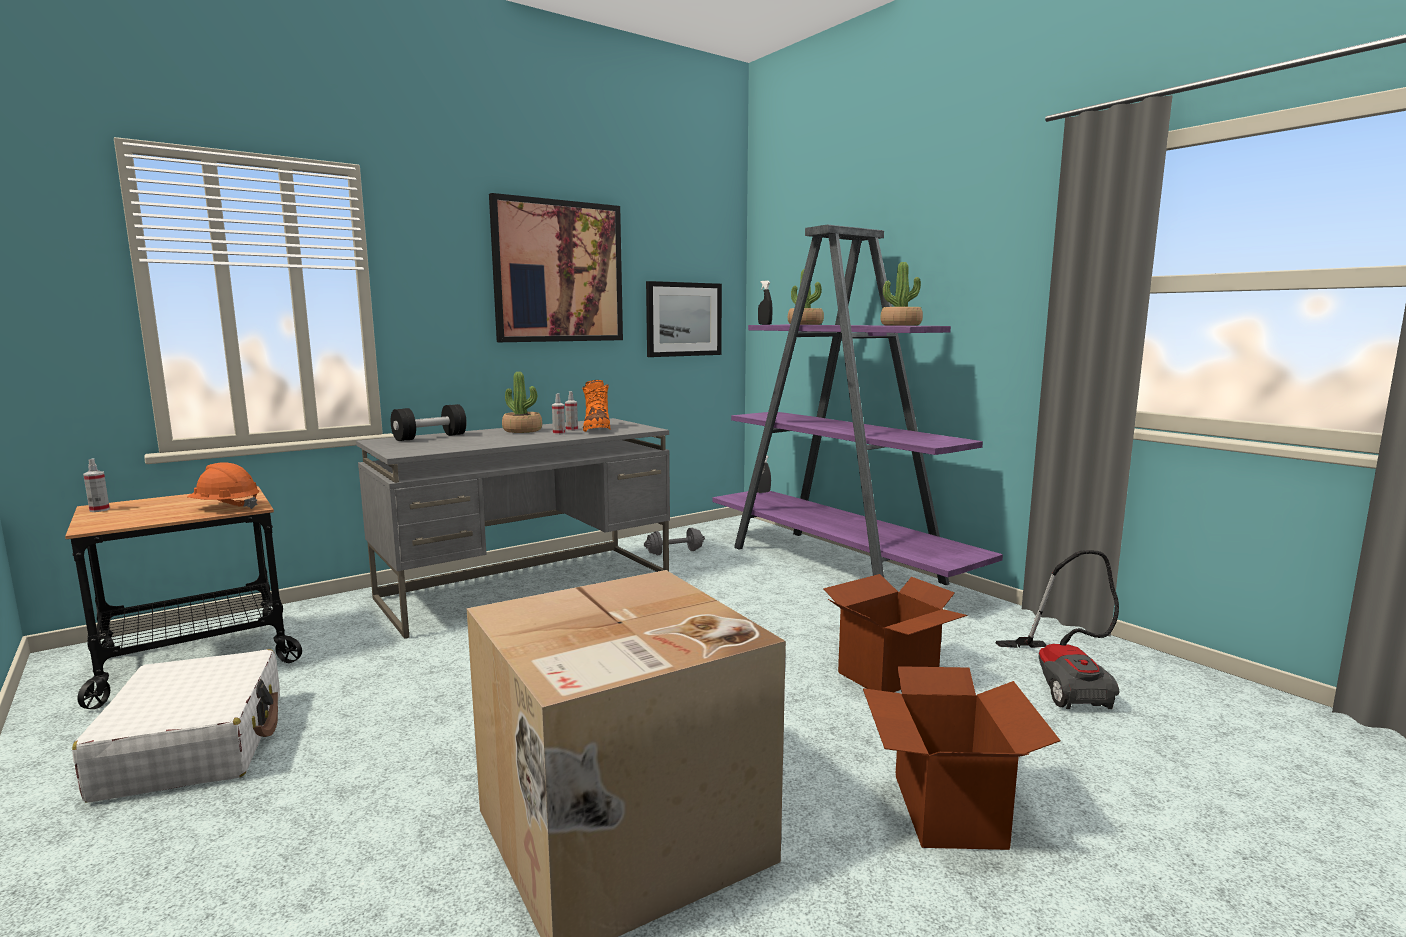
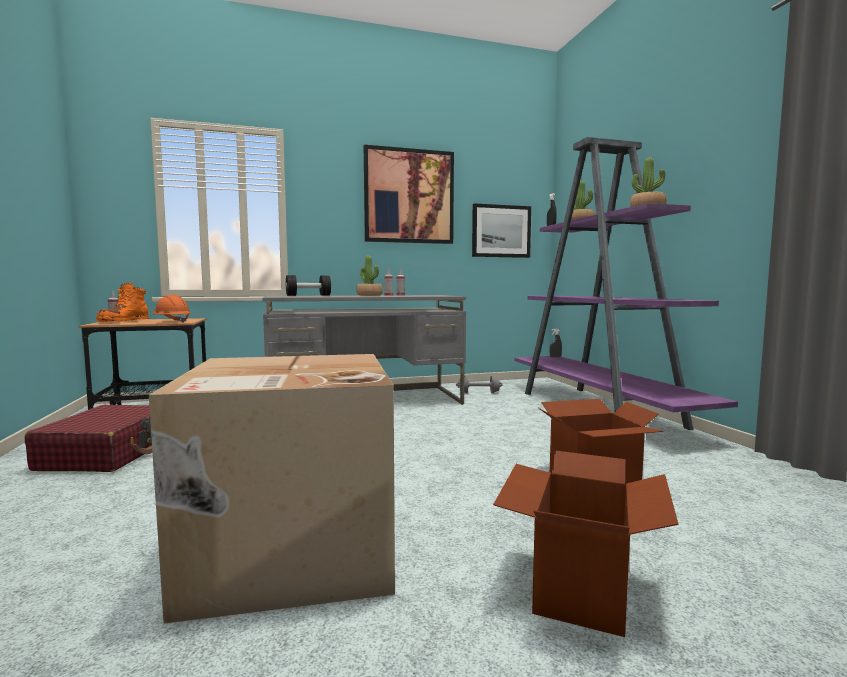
camera: 20 degrees right, 5 degrees down
white suitcase [72,649,280,803] -> red suitcase [25,405,152,472]
orange boot [582,380,610,431] -> orange boot moved to [96,283,149,322]
vacuum cleaner [995,550,1120,709] -> none

